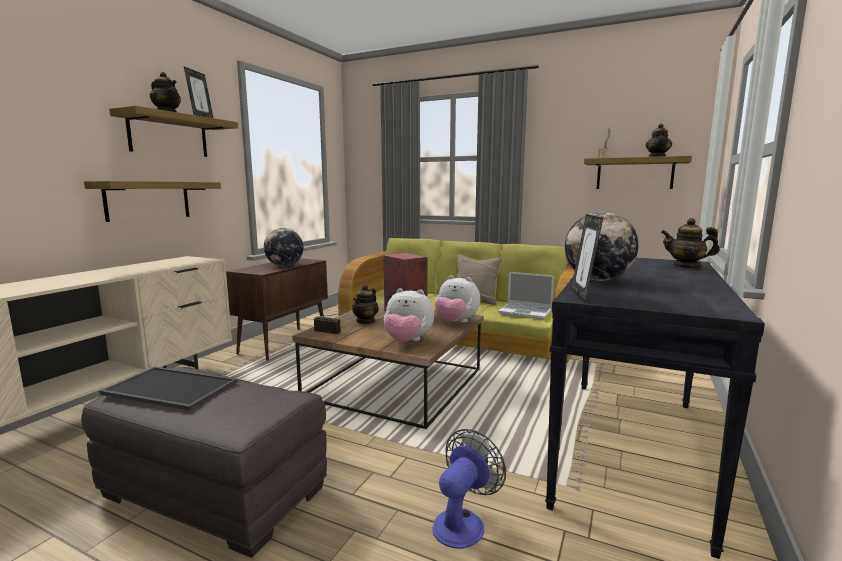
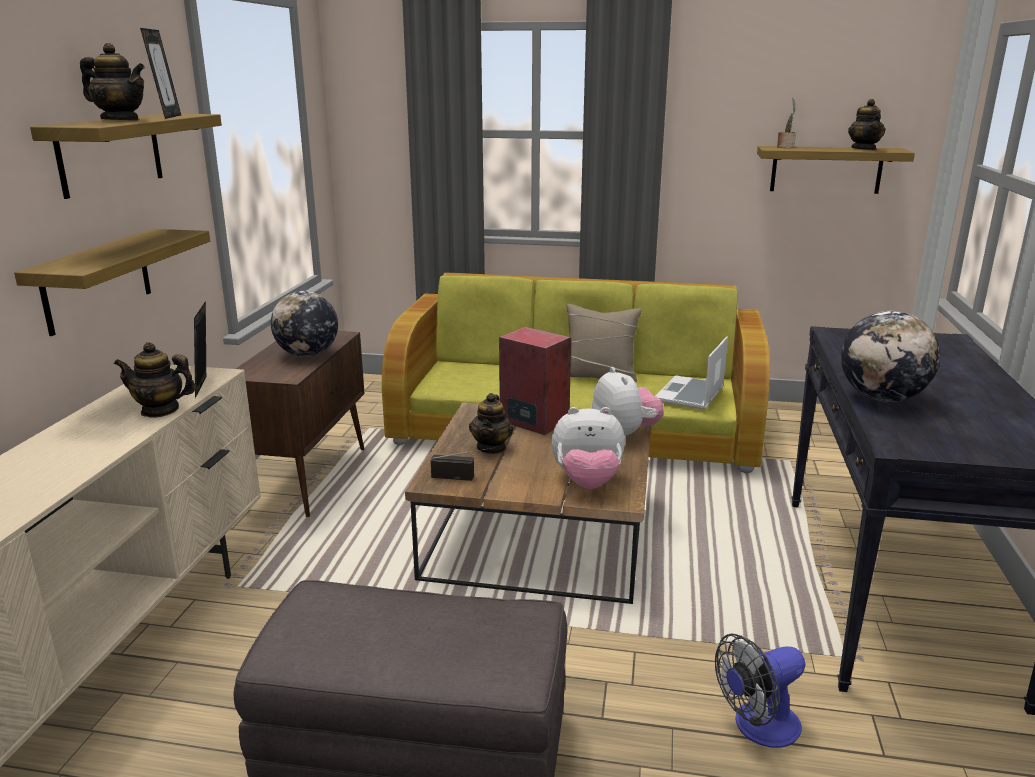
camera: 15 degrees left, 10 degrees up
tray [99,367,238,411] -> none
fan [433,429,506,549] -> fan turned 135 degrees counterclockwise [715,633,806,748]
plush toy [434,275,480,323] -> plush toy turned 120 degrees counterclockwise [592,367,664,437]
laptop [498,272,554,319] -> laptop turned 105 degrees clockwise [656,336,728,410]
picture frame [571,214,603,303] -> picture frame moved to [194,301,206,398]
teapot [661,218,720,269] -> teapot moved to [114,342,196,417]

